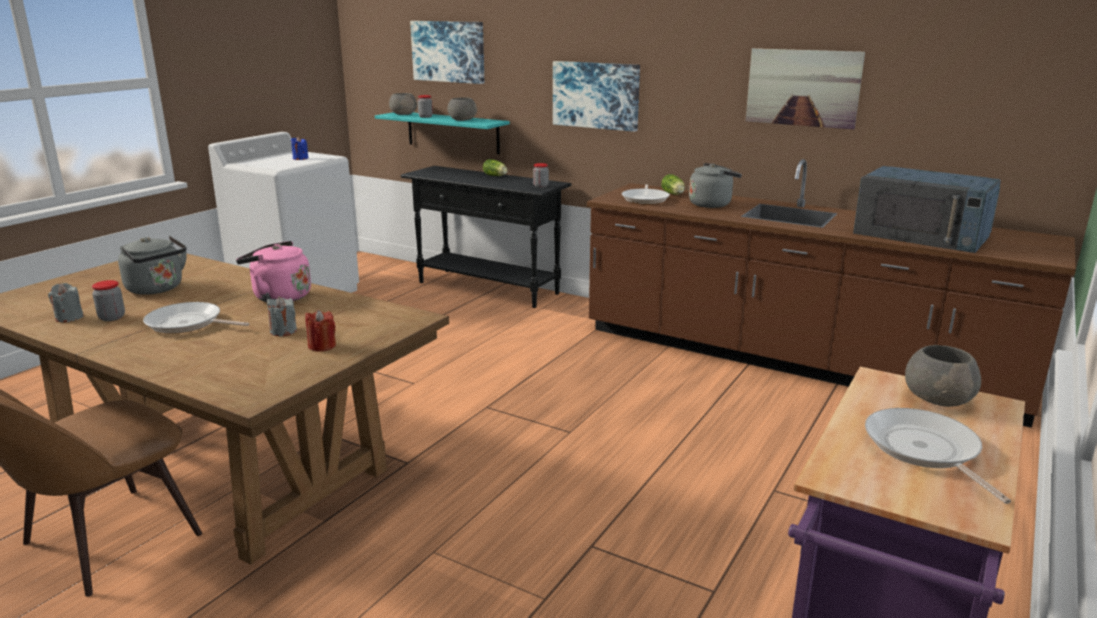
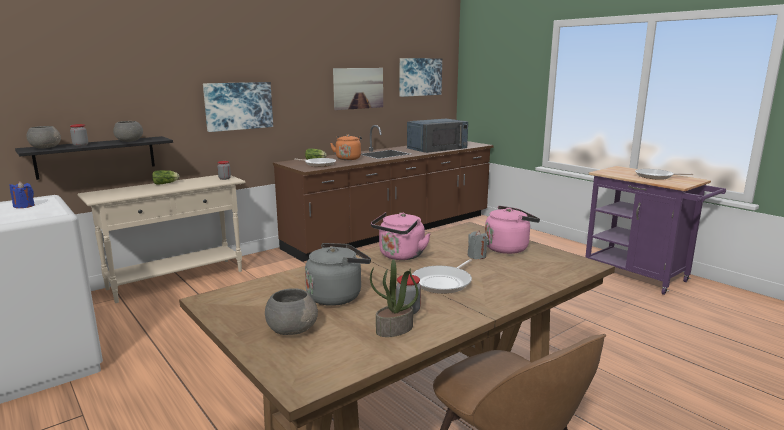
camera: 70 degrees left, 5 degrees down
grey candle [48,283,84,322] -> potted plant [370,259,419,337]
red candle [305,310,336,352] -> pink kettle [485,206,540,254]
turquoise shelf [375,112,510,154] -> black shelf [15,136,173,180]
black console table [401,166,571,308] -> beige console table [78,175,246,303]
picture [410,21,484,84] -> picture moved to [400,58,442,97]
grey kettle [689,163,742,208] -> orange kettle [330,134,362,160]
grey bowl [905,345,981,407] -> grey bowl moved to [265,289,318,335]

